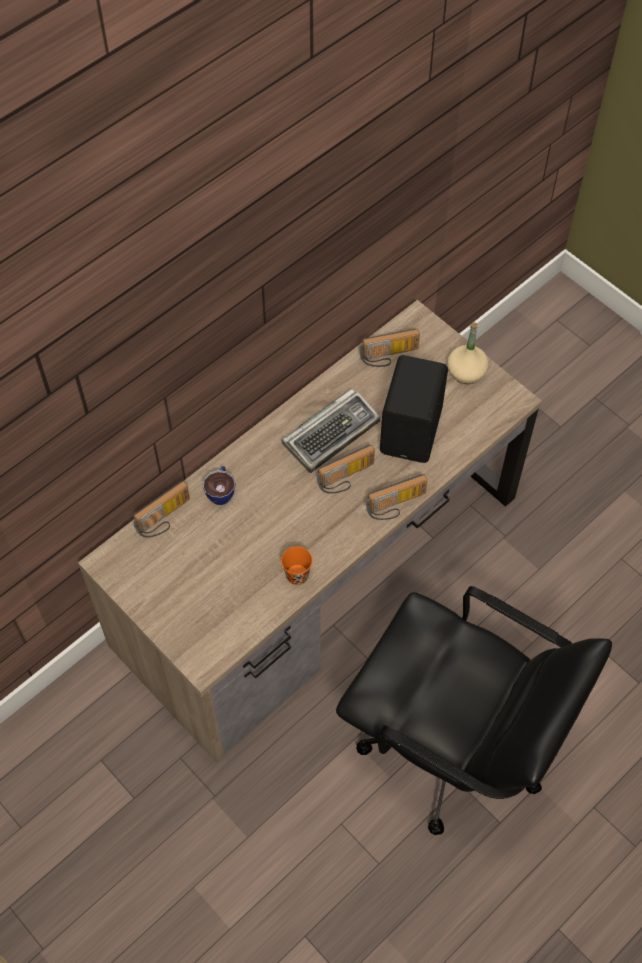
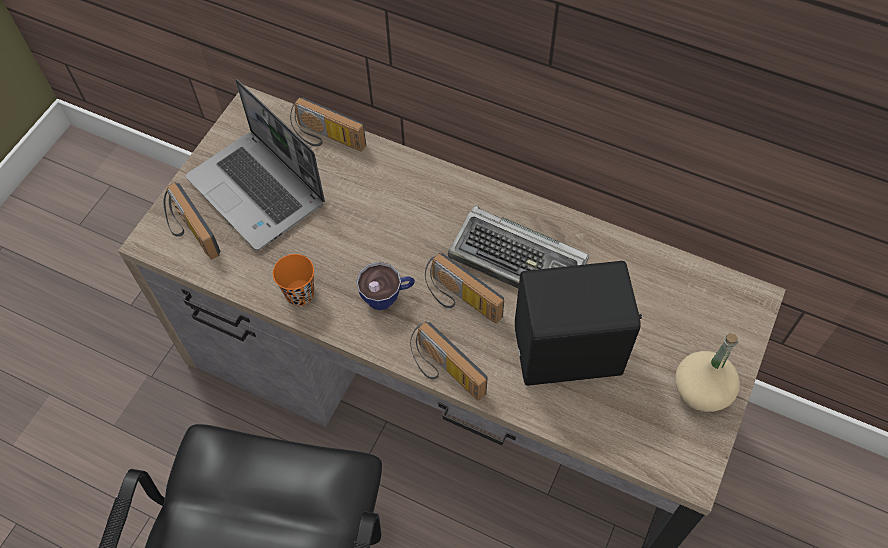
camera: 70 degrees right, 0 degrees up
cup [202,466,236,505] -> cup moved to [356,262,415,310]
radio [359,329,420,367] -> radio moved to [163,182,221,259]
none -> laptop [186,79,325,250]

